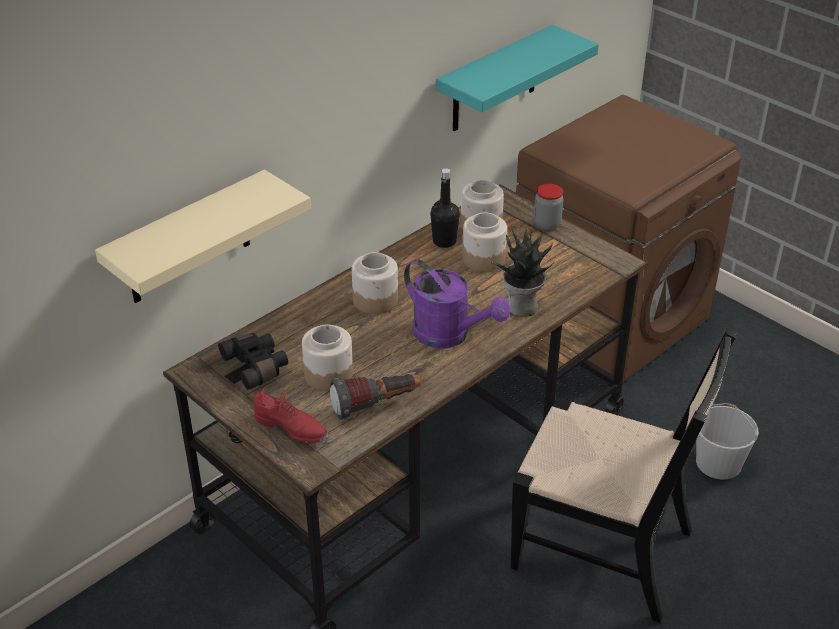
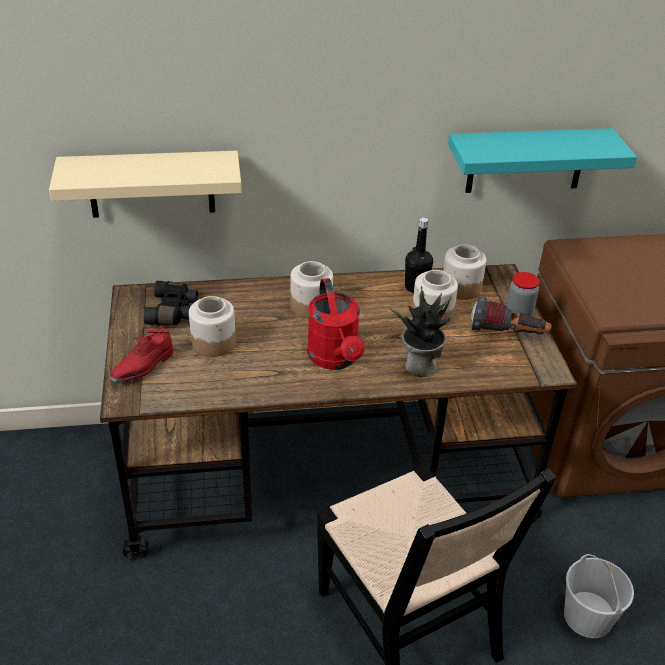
camera: 35 degrees right, 0 degrees up
red shoe [253,389,328,443] -> red shoe turned 60 degrees clockwise [109,327,174,382]
flashlight [330,374,421,420] -> flashlight moved to [471,296,552,335]
purple watering can [404,259,510,348] -> red watering can [307,278,365,370]

